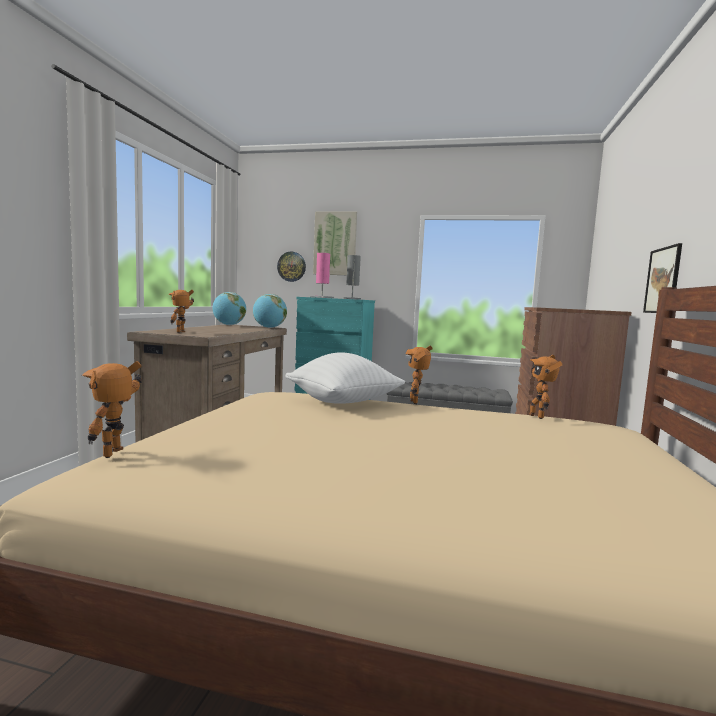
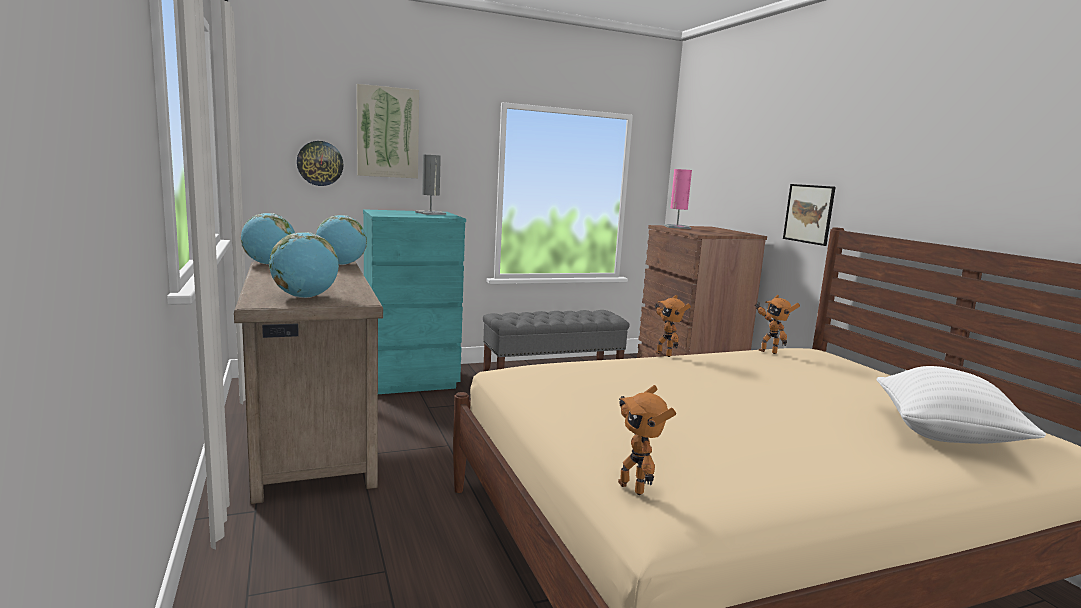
camera: 35 degrees left, 5 degrees up
toy robot [168,289,194,333] -> globe [269,232,339,298]
white pillow [285,352,405,404] -> white pillow moved to [876,366,1046,444]
pink table lamp [310,253,334,298] -> pink table lamp moved to [664,169,692,229]

